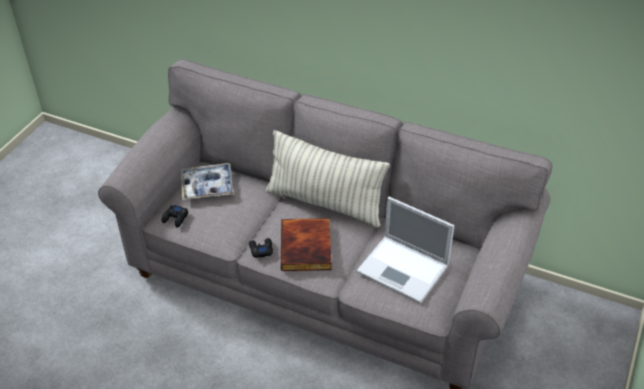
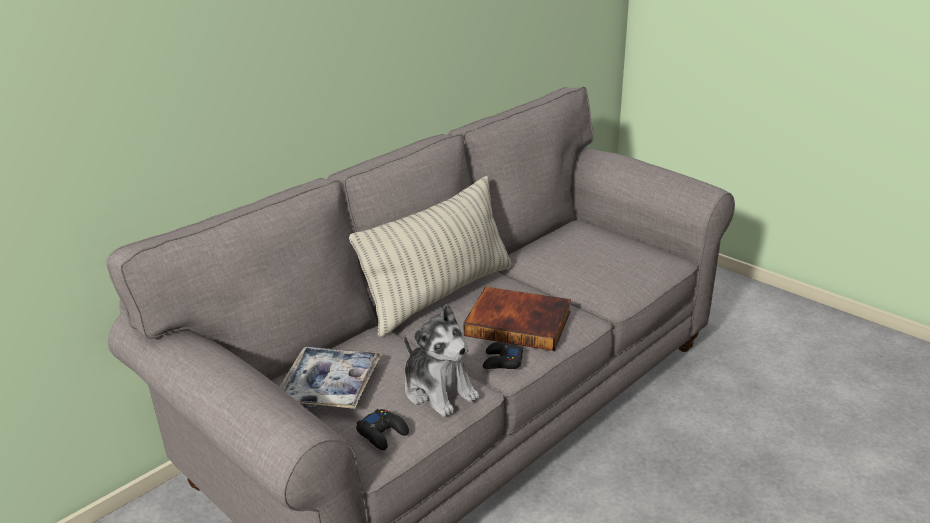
camera: 70 degrees left, 15 degrees down
laptop [356,197,455,303] -> none
none -> plush toy [404,304,479,417]

